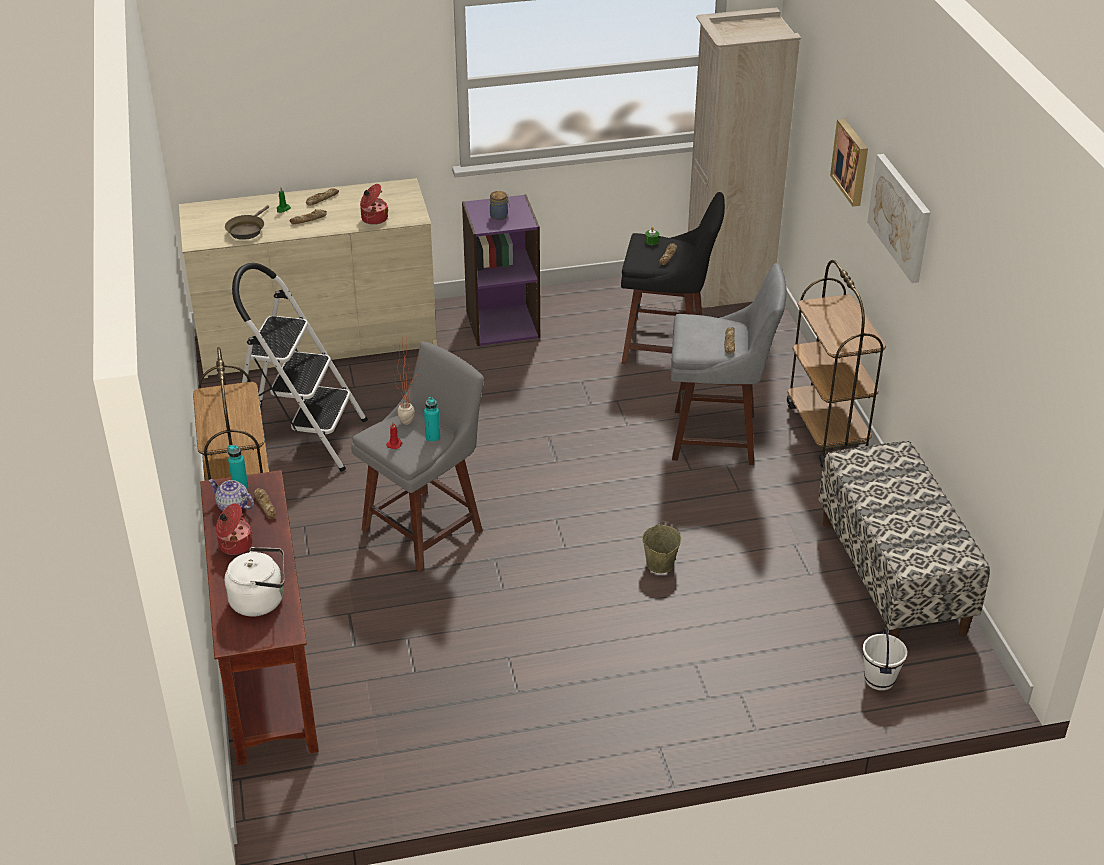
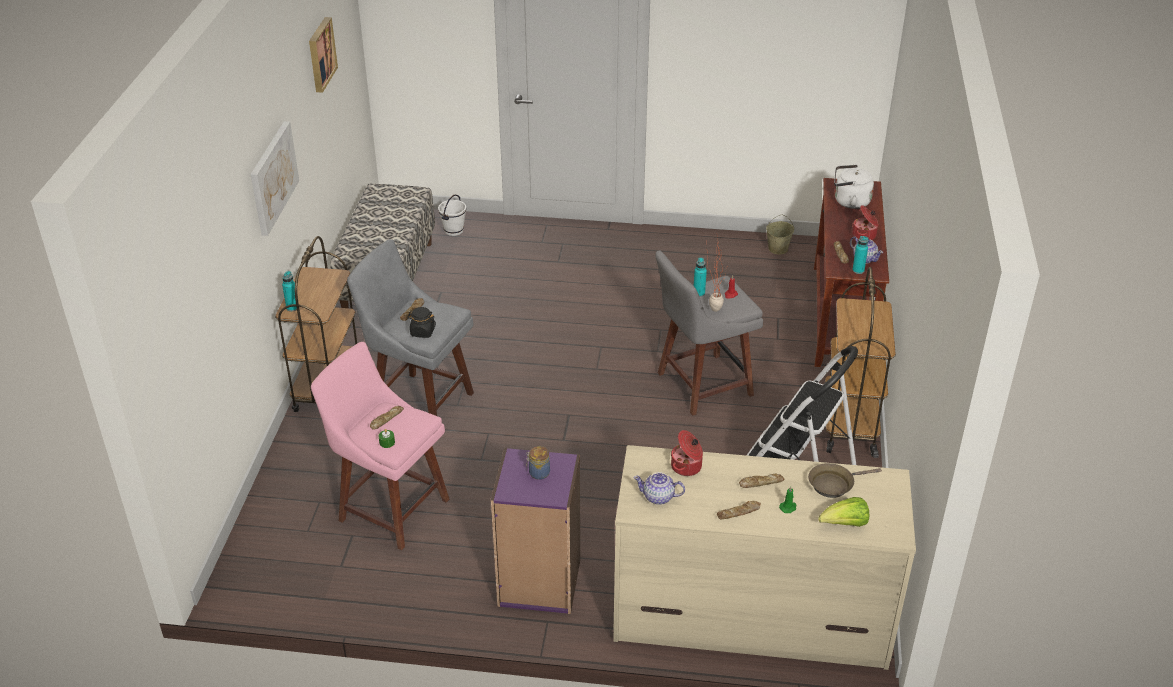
camera: 160 degrees left, 0 degrees up
brown frying pan [225,205,269,240] -> brown frying pan turned 150 degrees counterclockwise [808,463,882,498]
black stool [621,192,725,364] -> pink stool [311,342,449,550]
beige bucket [642,521,681,573] -> beige bucket moved to [766,215,794,255]
beige cabinet [688,7,801,308] -> none
picture [830,118,868,207] -> picture moved to [309,17,338,93]
none -> turquoise bottle [282,271,297,311]
none -> black jar [407,307,436,338]
none -> teapot [634,472,685,505]
none -> lettuce [818,497,869,527]

